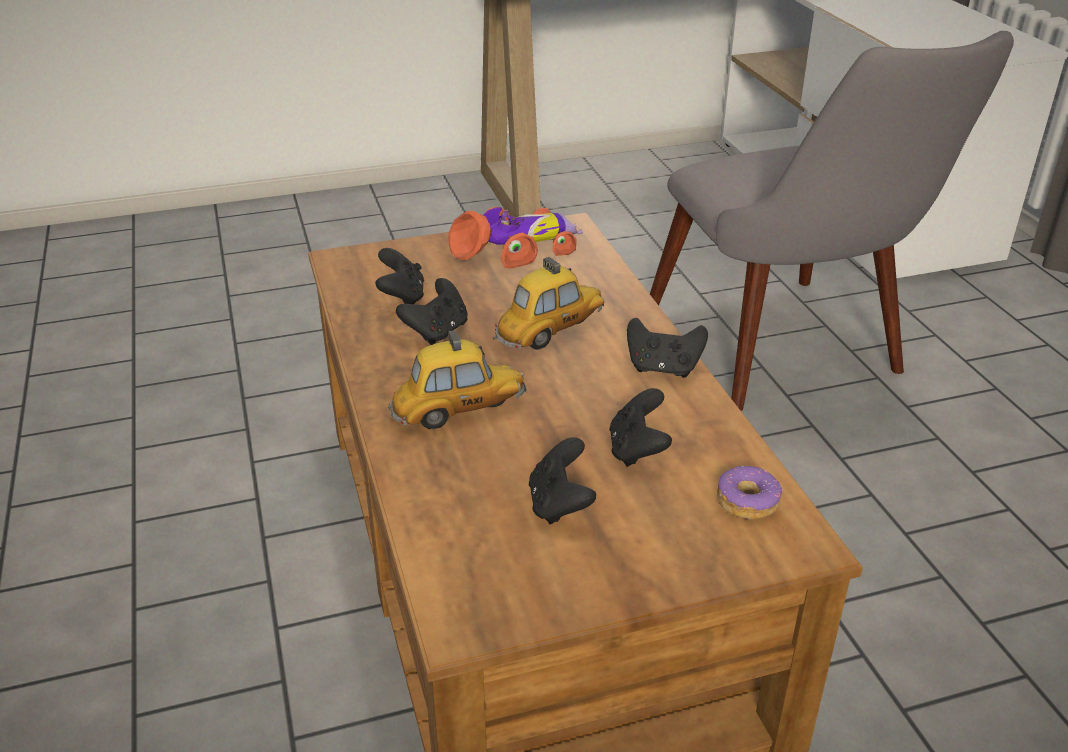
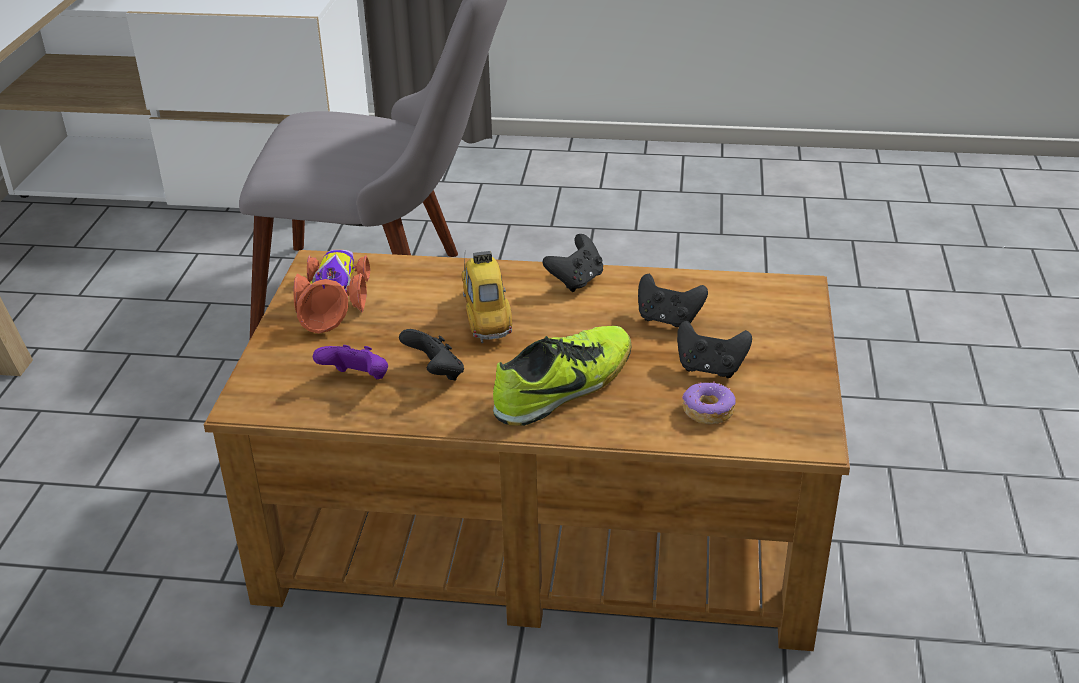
camera: 65 degrees left, 0 degrees up
black game controller [375,248,424,304] -> purple game controller [313,345,388,379]
toy car [388,327,526,429] -> shoe [493,326,632,426]
donut [717,466,783,519] -> donut moved to [682,381,736,424]

